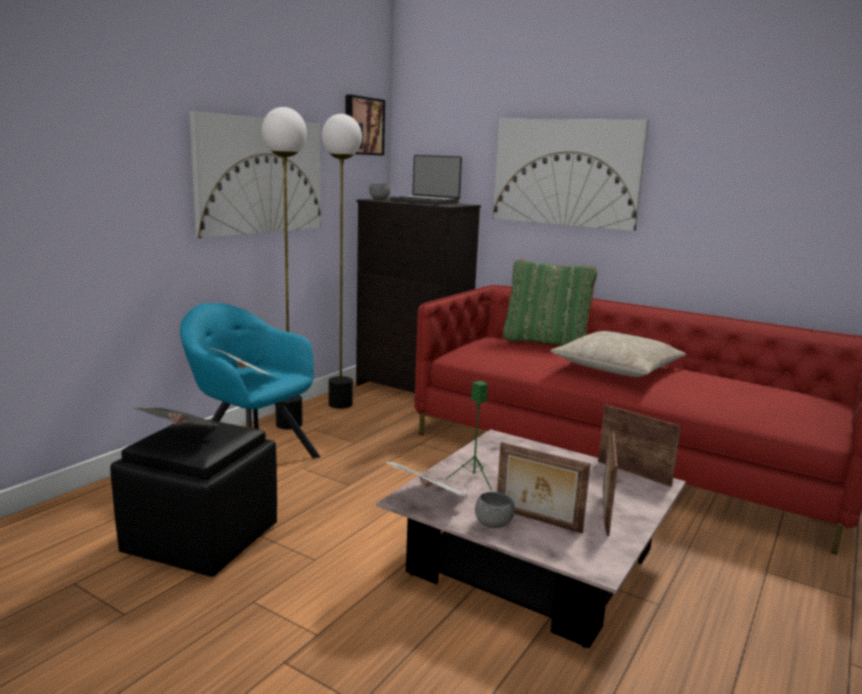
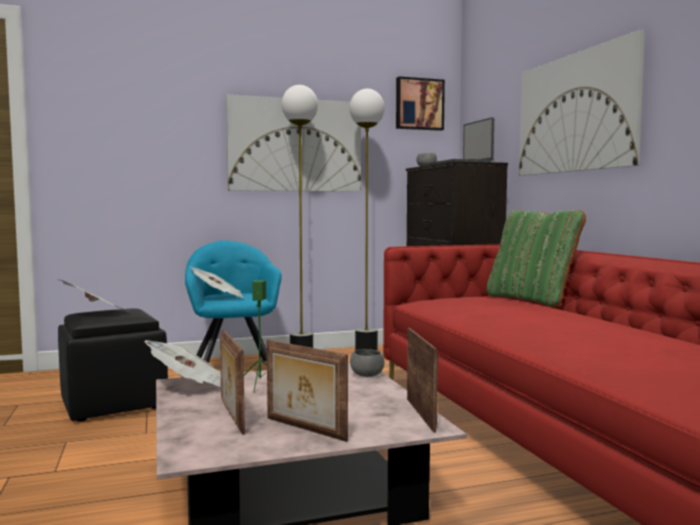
camera: 40 degrees right, 10 degrees down
grey bowl [475,492,515,528] -> grey bowl moved to [350,349,384,377]
beige pillow [551,331,686,377] -> none
picture frame [603,431,618,536] -> picture frame turned 105 degrees counterclockwise [267,340,348,442]

